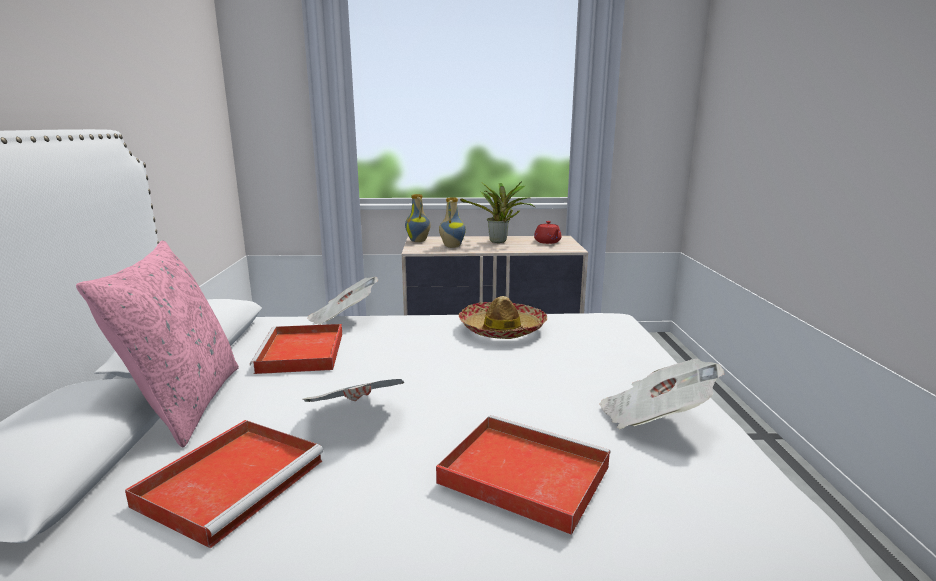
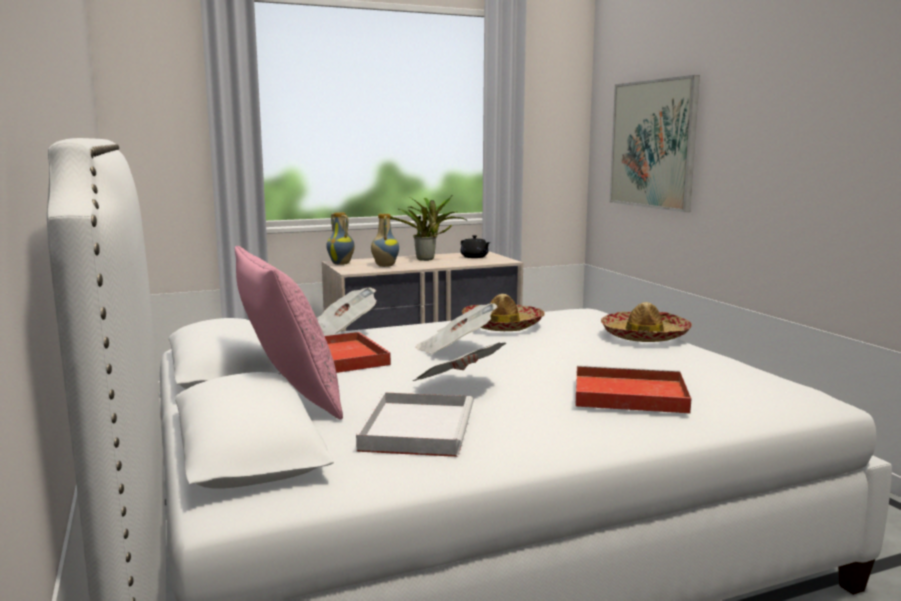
camera: 20 degrees left, 5 degrees down
red tray [125,420,324,548] -> white tray [356,392,474,457]
red teapot [534,221,562,244] -> black teapot [460,235,491,258]
newspaper [599,359,725,429] -> newspaper moved to [415,303,498,354]
none -> hat [601,302,692,342]
none -> picture [610,75,700,212]

